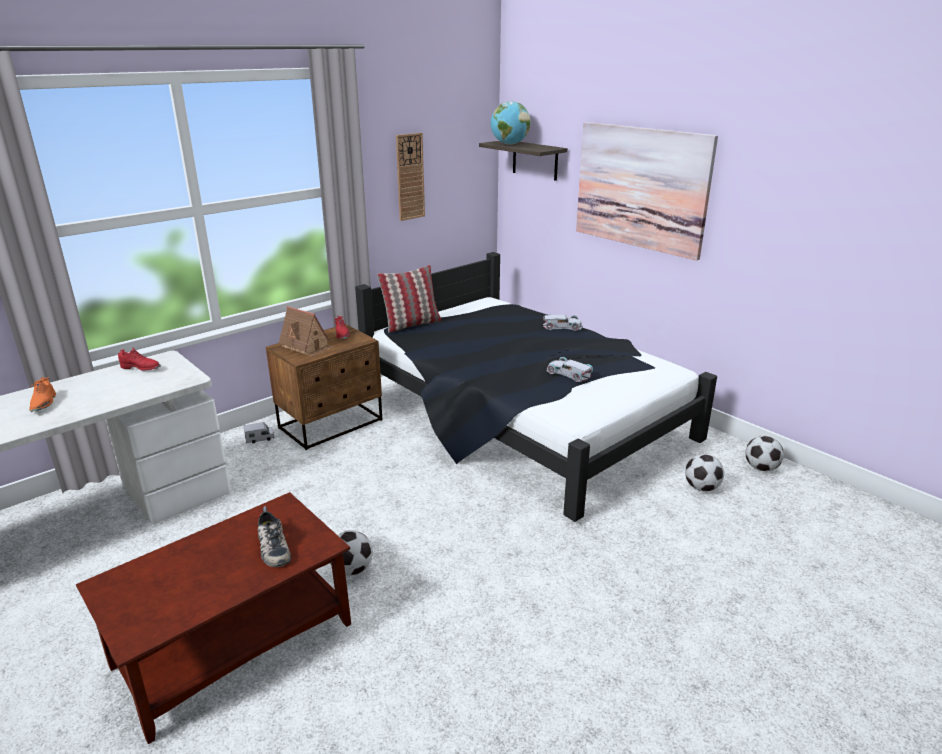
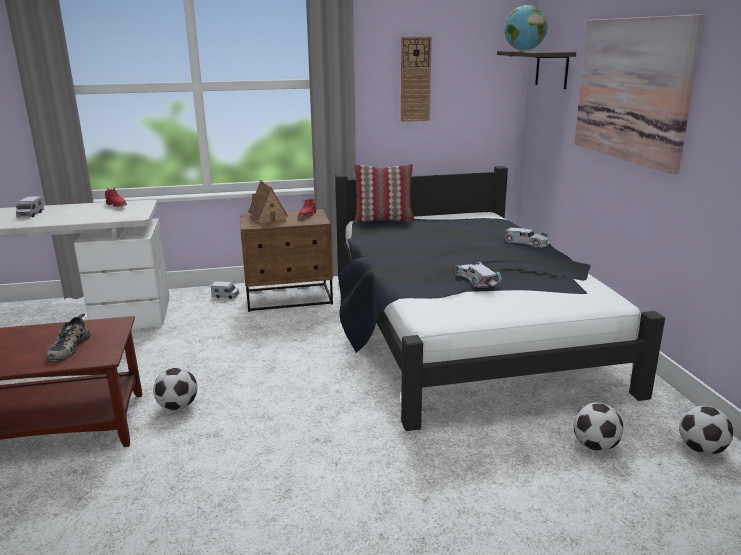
camera: 30 degrees right, 5 degrees down
orange shoe [29,377,56,412] -> toy truck [16,196,44,217]

